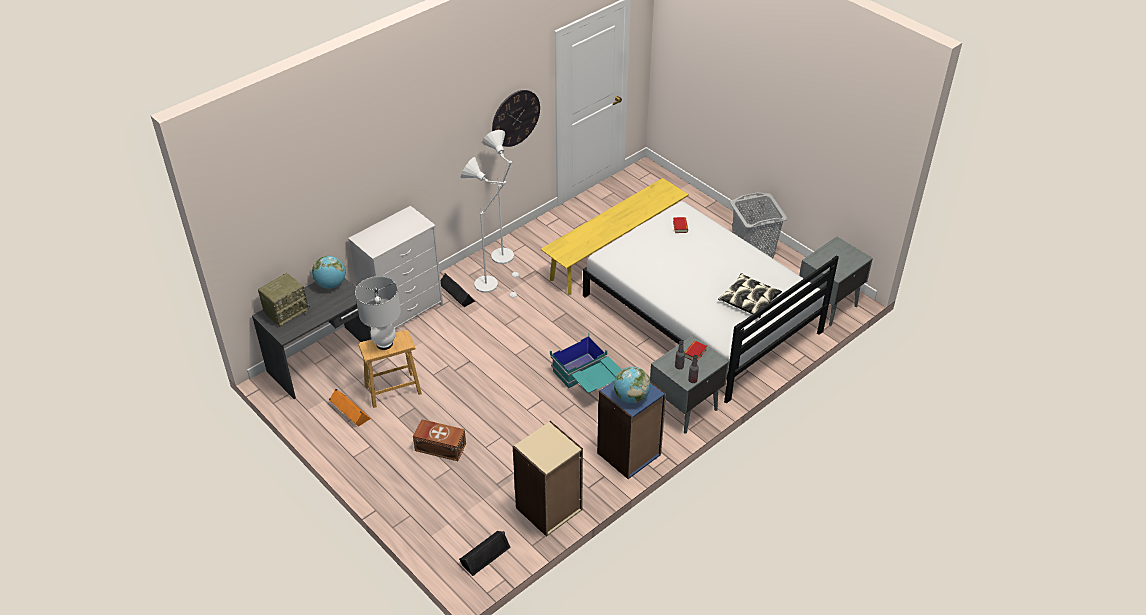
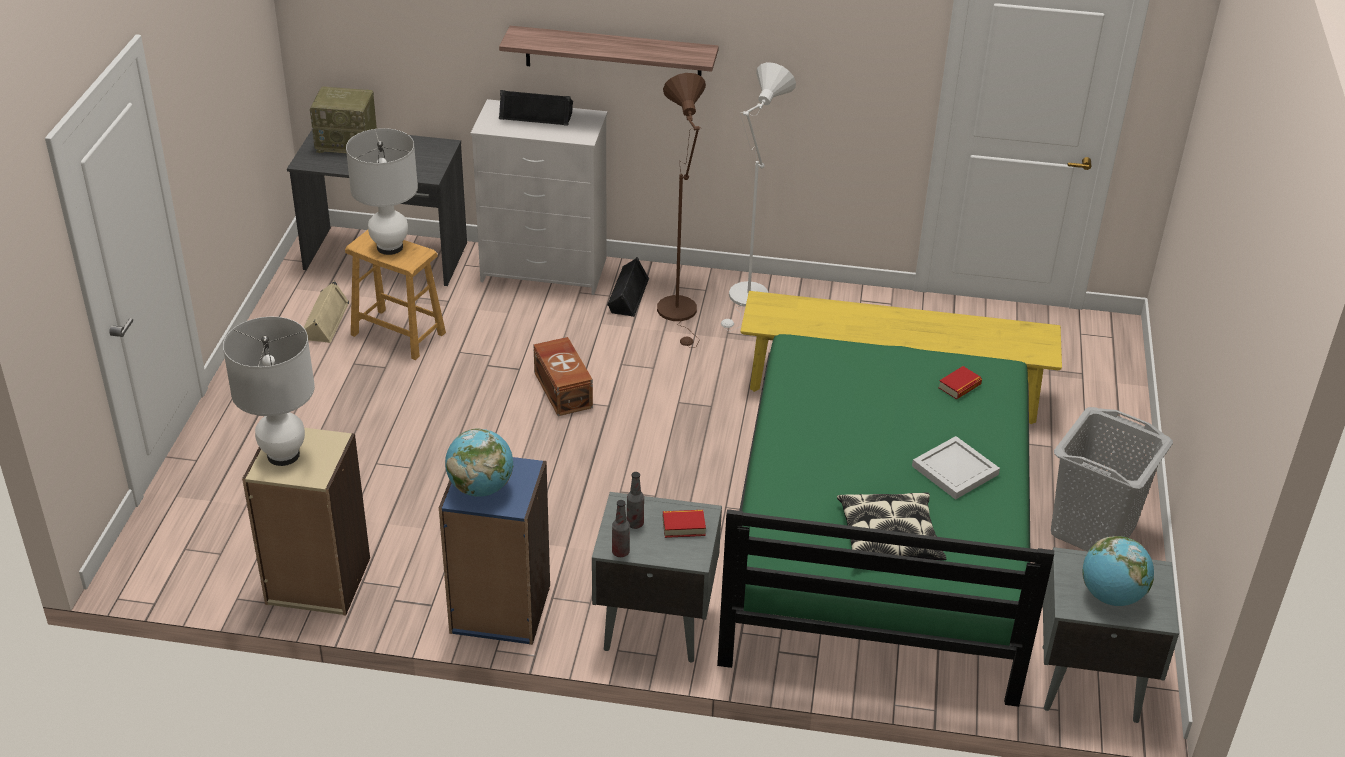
camera: 50 degrees right, 5 degrees down
globe [312,256,346,289] -> globe moved to [1082,536,1154,606]
orange speaker [329,388,371,427] -> beige speaker [303,281,349,343]
brown storage box [413,419,466,461] -> brown storage box moved to [533,337,593,416]
black speaker [459,531,511,576] -> black speaker moved to [499,90,573,126]
white floor lamp [461,157,520,298] -> brown floor lamp [657,73,706,348]
wall clock [492,90,540,147] -> none
turquoise storage box [550,333,621,393] -> none
white bed [583,201,839,404] -> green bed [717,334,1054,707]
none -> white table lamp [223,317,315,466]
none -> shelf [499,26,719,76]
none -> white tray [912,436,1000,500]

